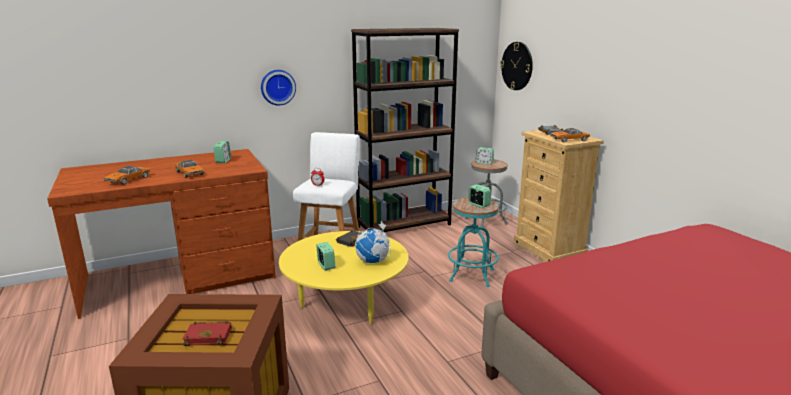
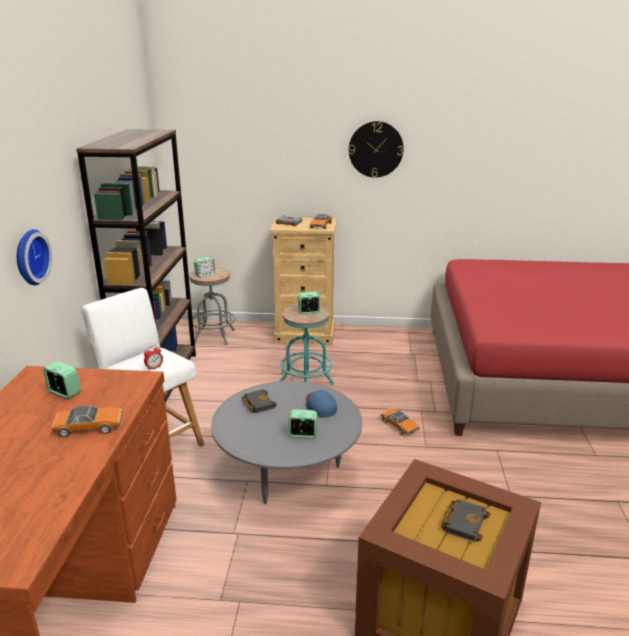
camera: 60 degrees left, 5 degrees up
toy car [104,166,150,185] -> toy car moved to [381,408,420,435]
red book [182,321,232,346] -> black book [441,499,490,542]
yellow coffee table [279,231,409,325] -> grey coffee table [211,381,362,504]
globe [355,221,391,263] -> blue cap [306,390,337,418]
wall clock [500,42,533,90] -> wall clock moved to [349,121,404,177]

